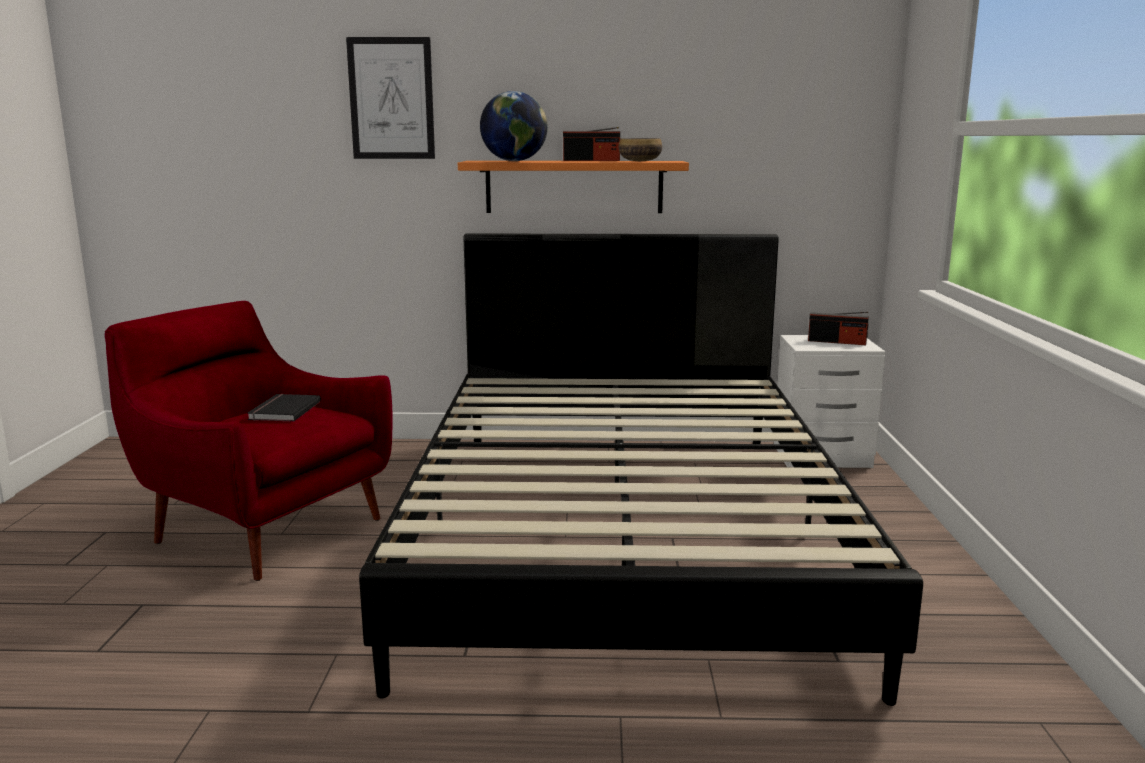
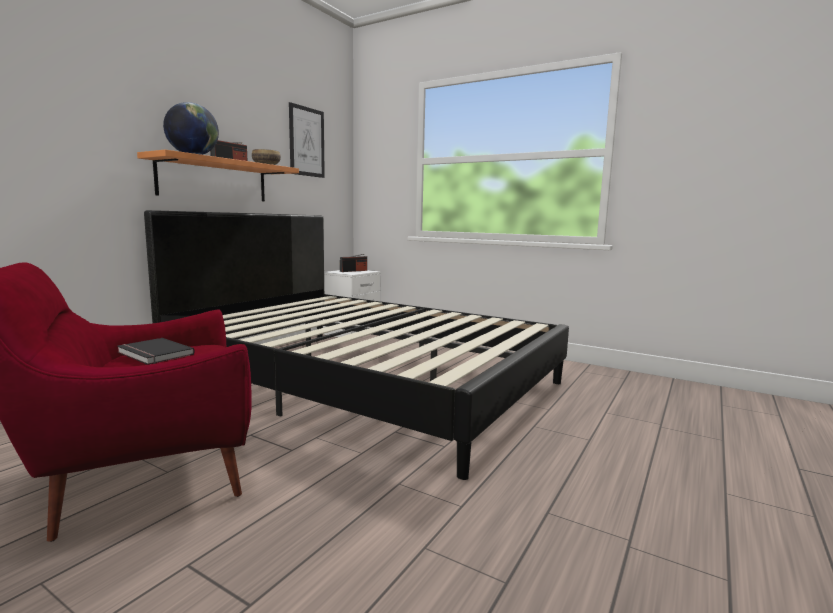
camera: 60 degrees left, 5 degrees down
picture [346,37,435,159] -> picture moved to [289,102,325,178]

